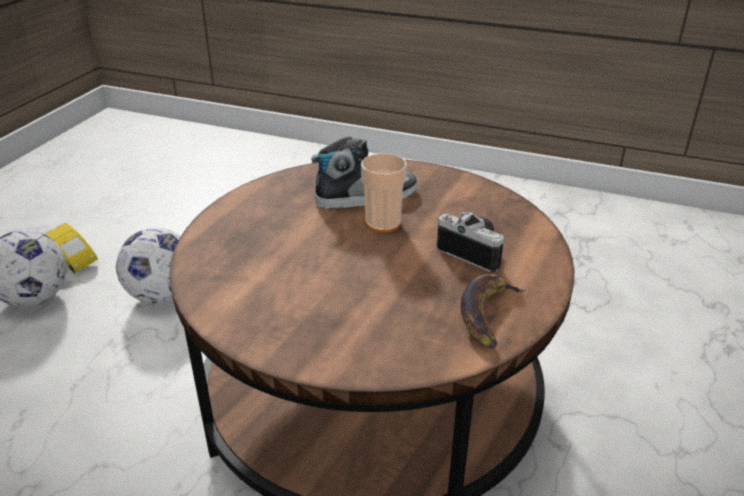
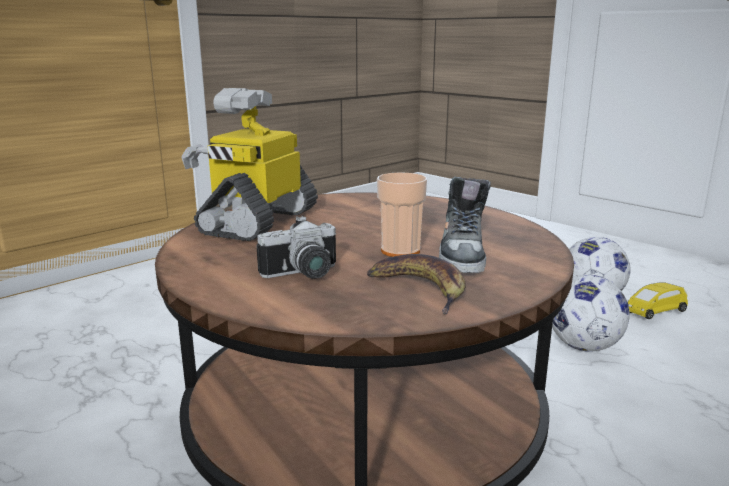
camera: 115 degrees right, 15 degrees down
banana [461,274,526,348] -> banana moved to [367,254,466,314]
none -> toy robot [181,88,318,241]

